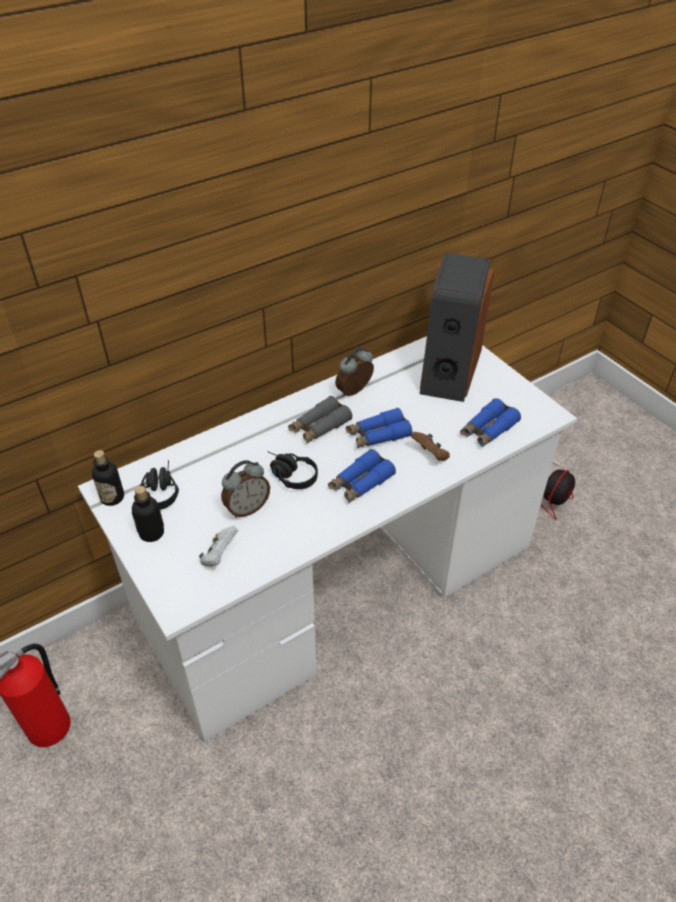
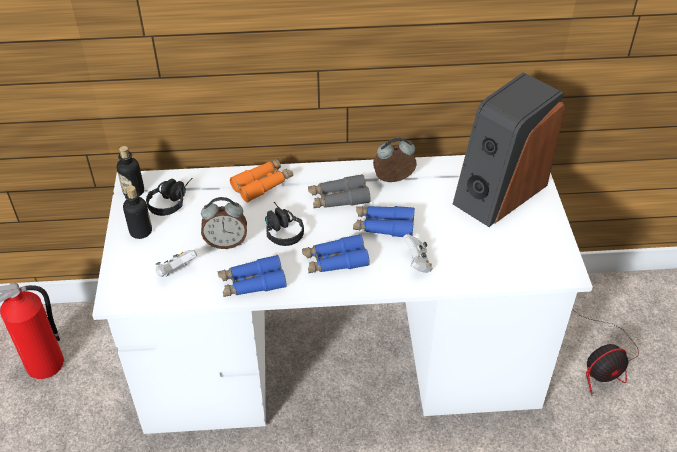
camera: 30 degrees right, 0 degrees up
brown game controller [411,432,450,461] -> white game controller [403,234,432,273]
blue binoculars [460,398,521,447] -> blue binoculars moved to [218,255,287,297]
none -> orange binoculars [230,158,293,202]

